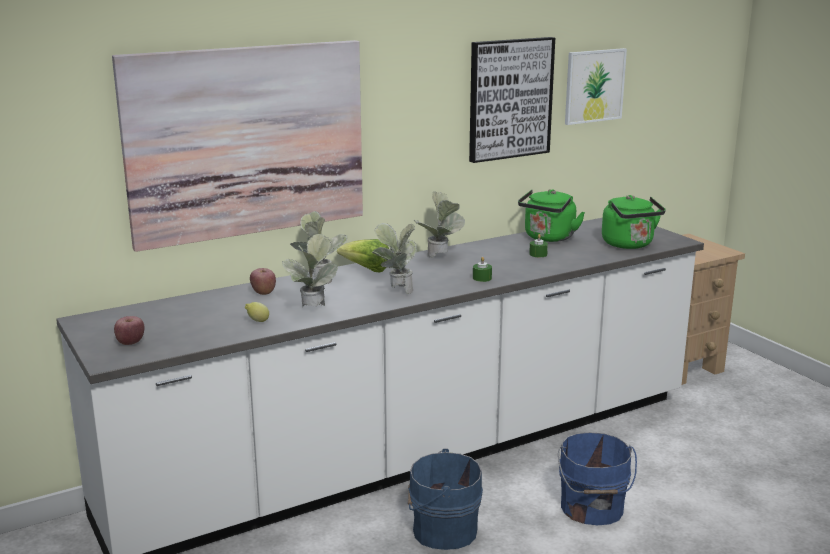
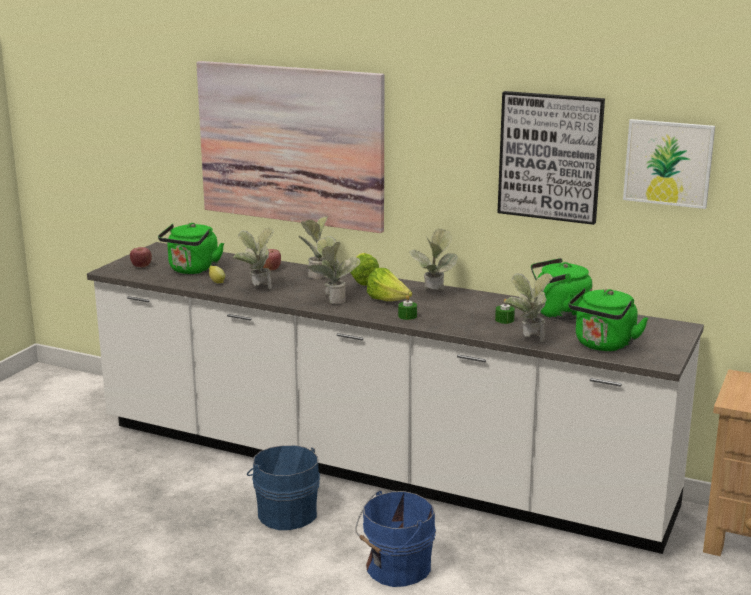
camera: 55 degrees right, 0 degrees up
none -> green kettle [158,223,224,274]
none -> lettuce [367,268,412,301]
none -> potted plant [504,273,553,342]

